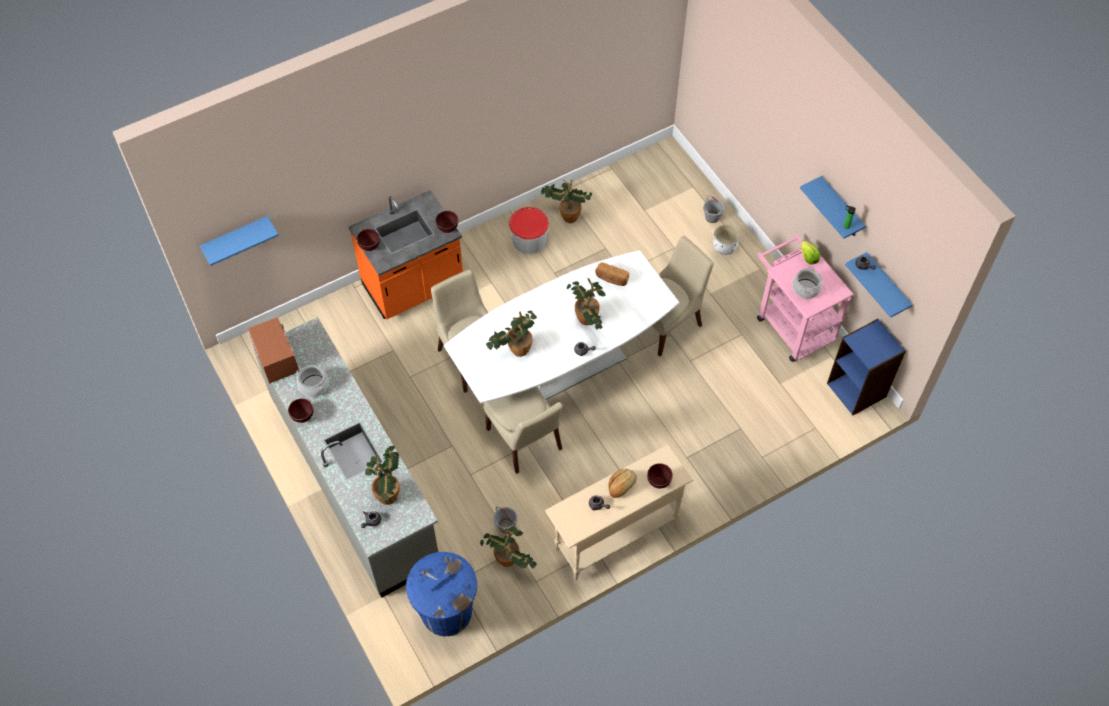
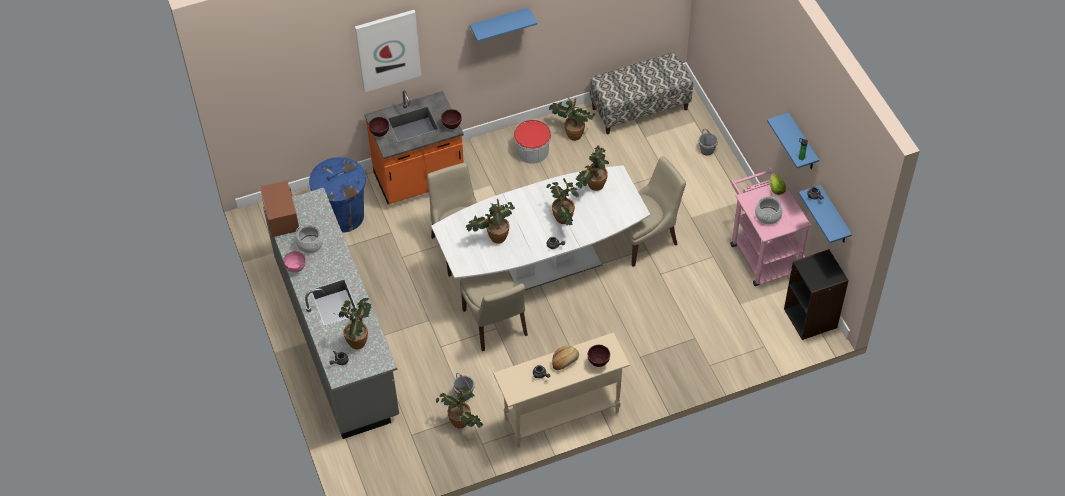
camera: 10 degrees right, 5 degrees down
blue shelf [200,216,279,266] -> blue shelf moved to [470,8,538,42]
brown bowl [288,398,313,423] -> pink bowl [284,251,306,273]
blue trash can [406,552,477,636] -> blue trash can moved to [309,157,366,233]
bread [595,262,629,286] -> potted plant [576,145,609,191]
white planter [713,224,740,255] -> none
blue bookcase [827,319,906,415] -> black bookcase [784,249,849,340]
none -> picture [355,10,421,92]
none -> bench [590,52,693,134]

